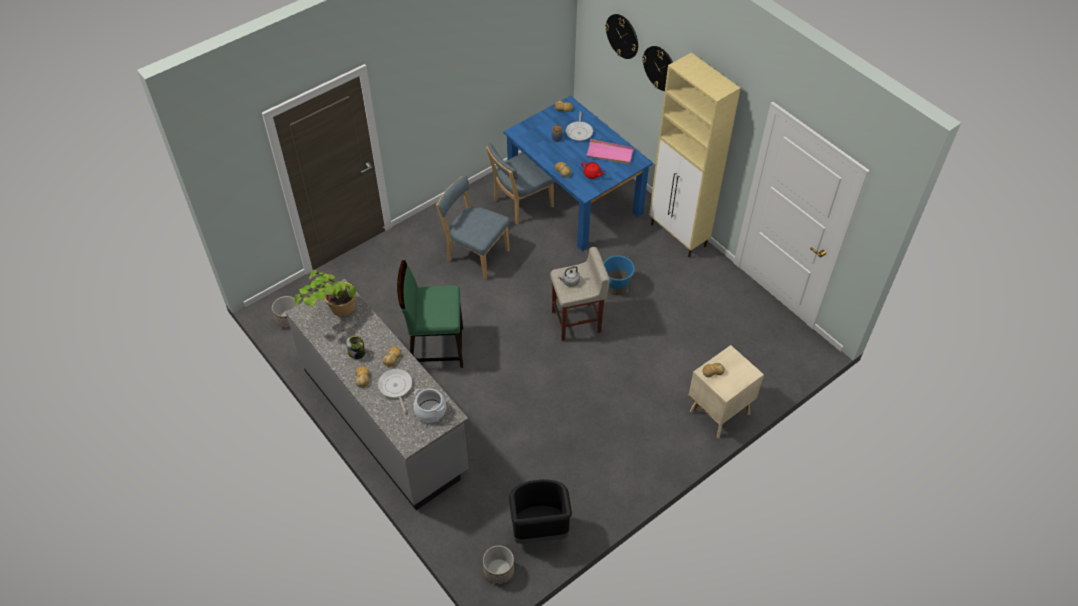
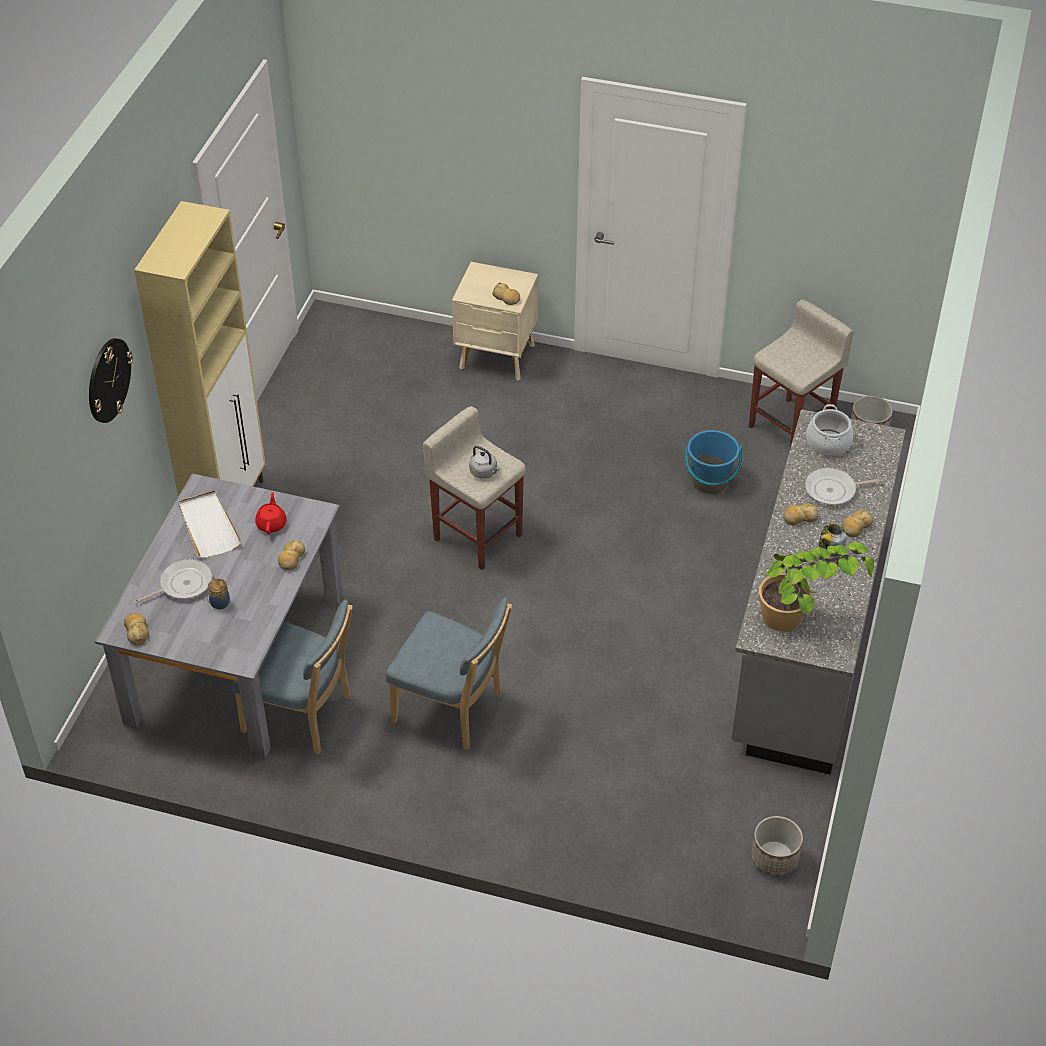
camera: 125 degrees left, 5 degrees down
frying pan [378,369,412,413] -> frying pan turned 45 degrees clockwise [805,468,883,505]
green chair [397,260,463,368] -> none
blue chair [436,175,510,279] -> blue chair turned 60 degrees counterclockwise [386,598,512,750]
blue dining table [503,96,653,251] -> grey dining table [95,473,343,759]
black trash can [509,479,572,544] -> beige stool [749,299,854,448]
pink tray [586,139,634,164] -> white tray [178,490,242,558]
blue bucket [603,256,635,295] -> blue bucket moved to [685,430,742,494]
wall clock [605,14,638,59] -> none

